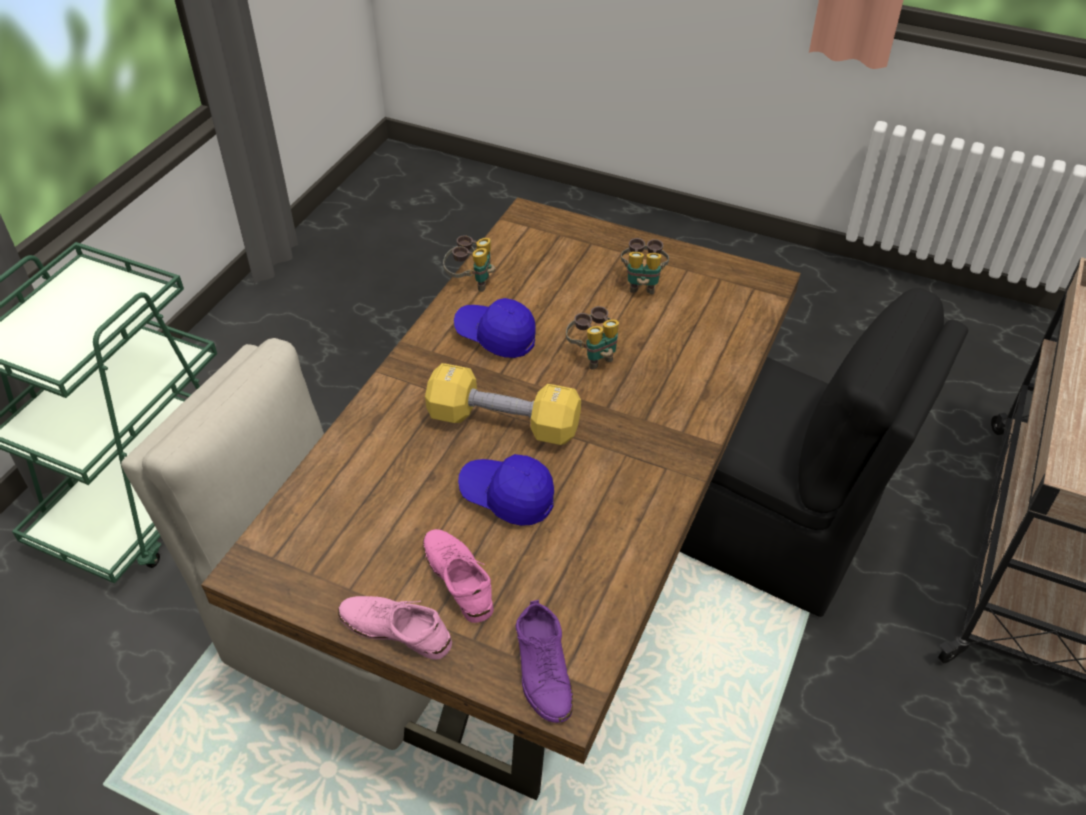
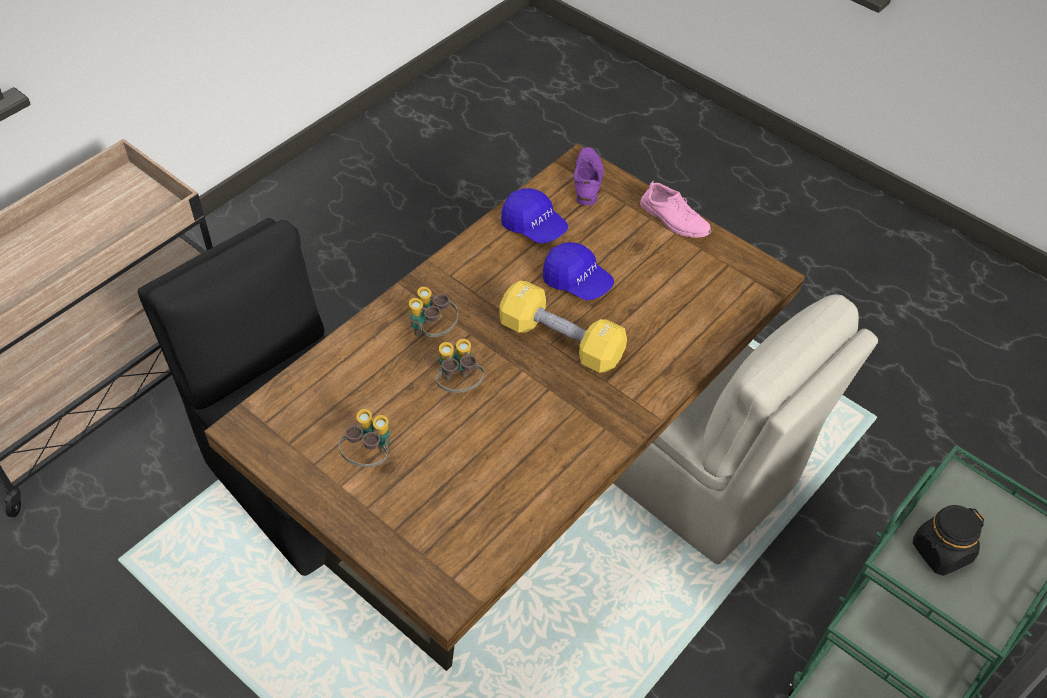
camera: 165 degrees left, 5 degrees up
pink shoe [423,529,494,623] -> none
binoculars [443,236,496,292] -> binoculars moved to [409,287,458,337]
blue cap [454,298,536,358] -> blue cap moved to [501,188,568,244]
none -> black jar [913,505,984,576]

